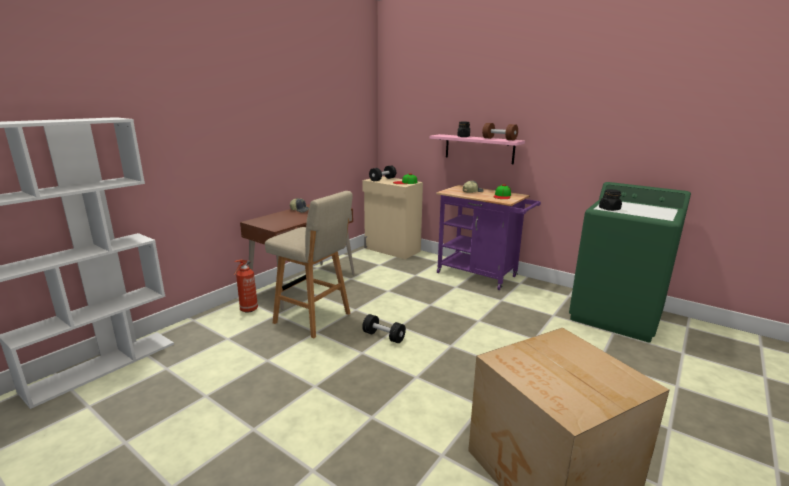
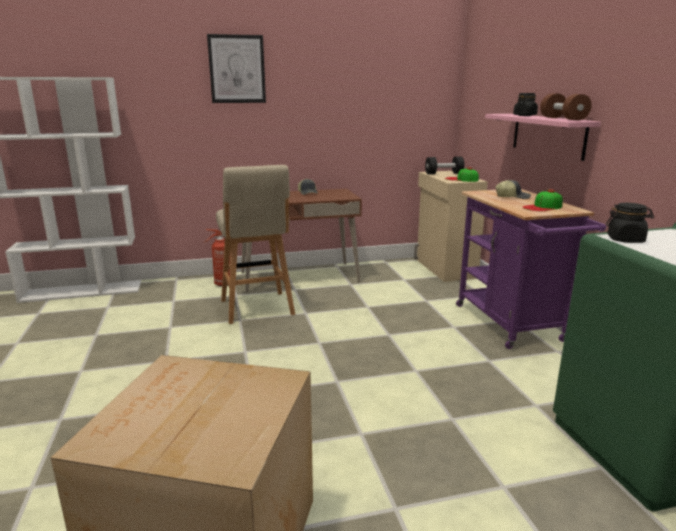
camera: 40 degrees right, 0 degrees up
black dumbbell [362,314,406,343] -> none
none -> picture [207,34,266,103]

